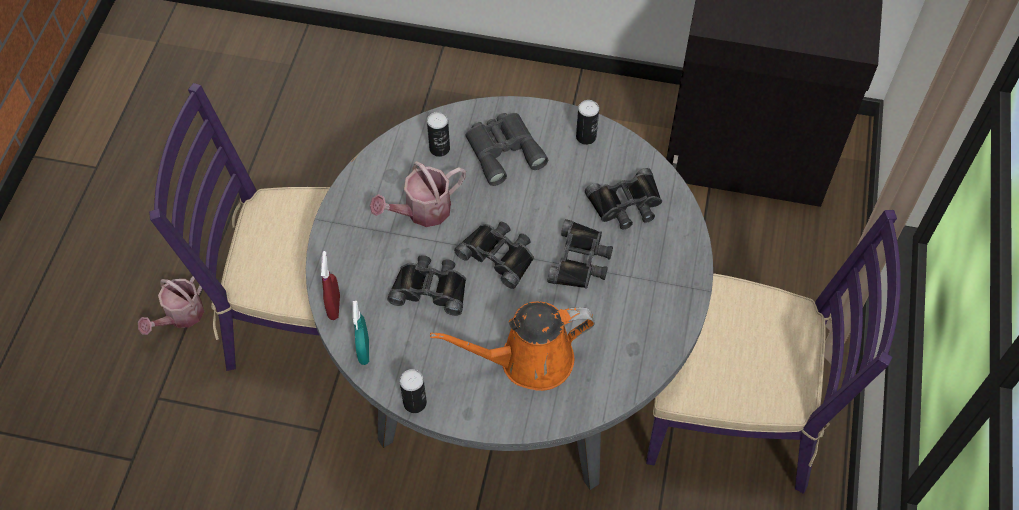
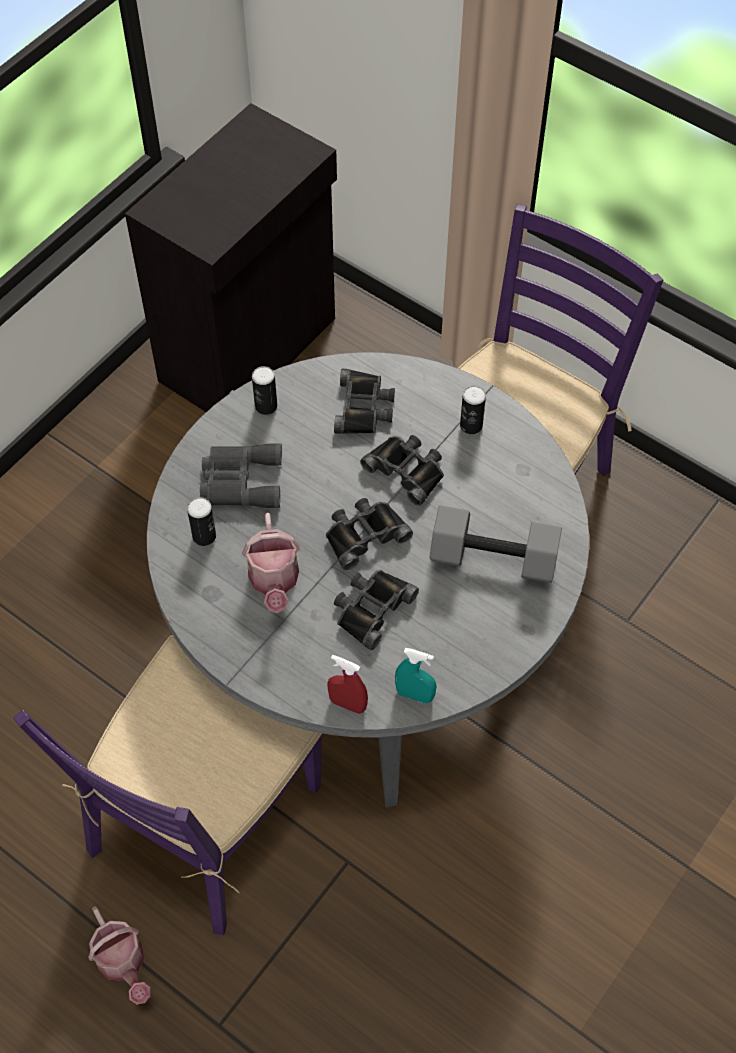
camera: 65 degrees left, 0 degrees up
can [399,369,427,413] -> can moved to [460,386,486,434]
orange watering can [430,301,595,391] -> grey dumbbell [429,505,562,583]

